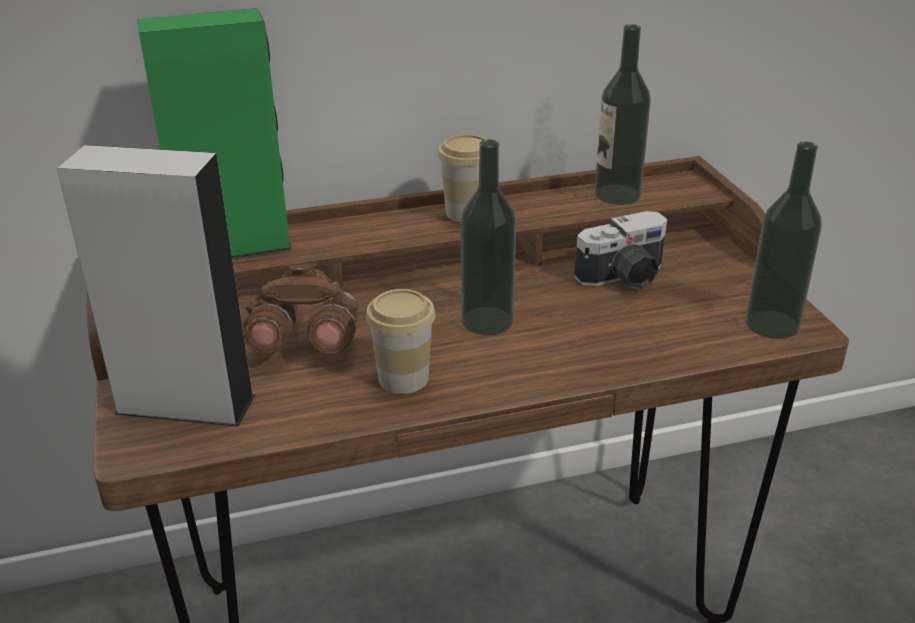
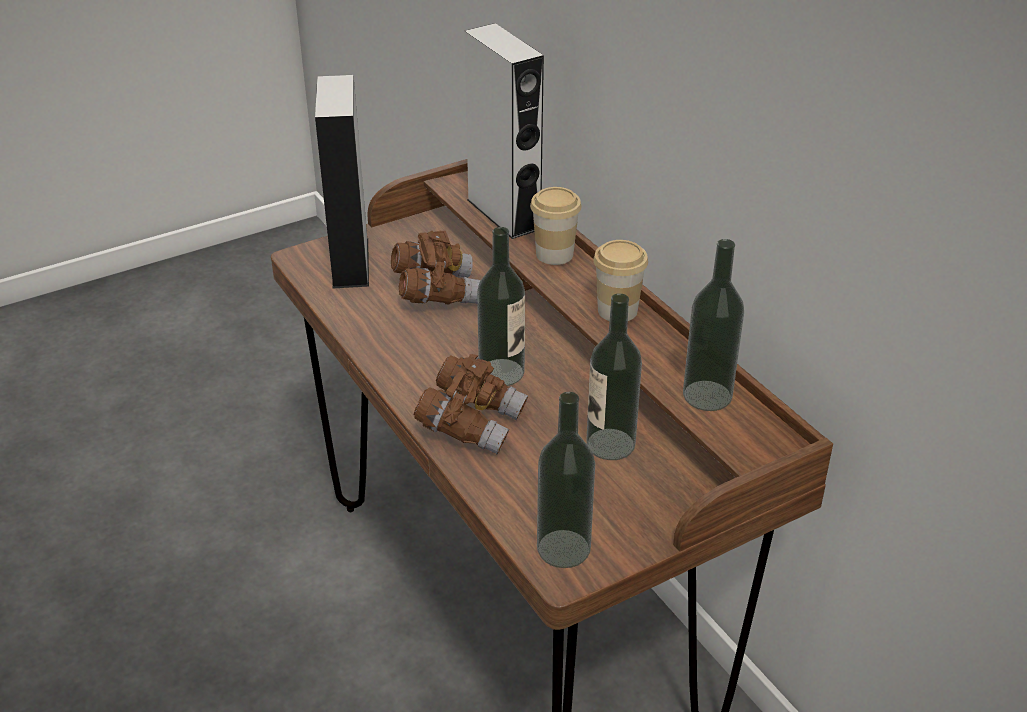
camera: 75 degrees right, 5 degrees up
green speaker [137,8,292,258] -> grey speaker [464,23,544,239]
cup [366,289,436,394] -> cup moved to [530,187,582,265]
camera [574,211,667,289] -> bottle [586,293,642,460]
none -> brown binoculars [413,354,528,454]

